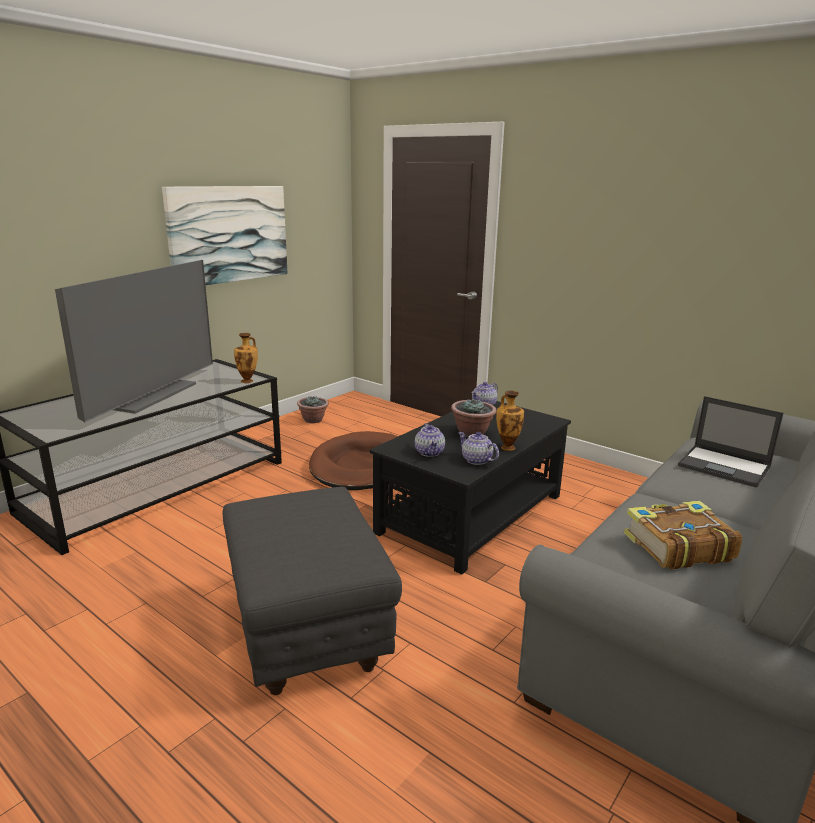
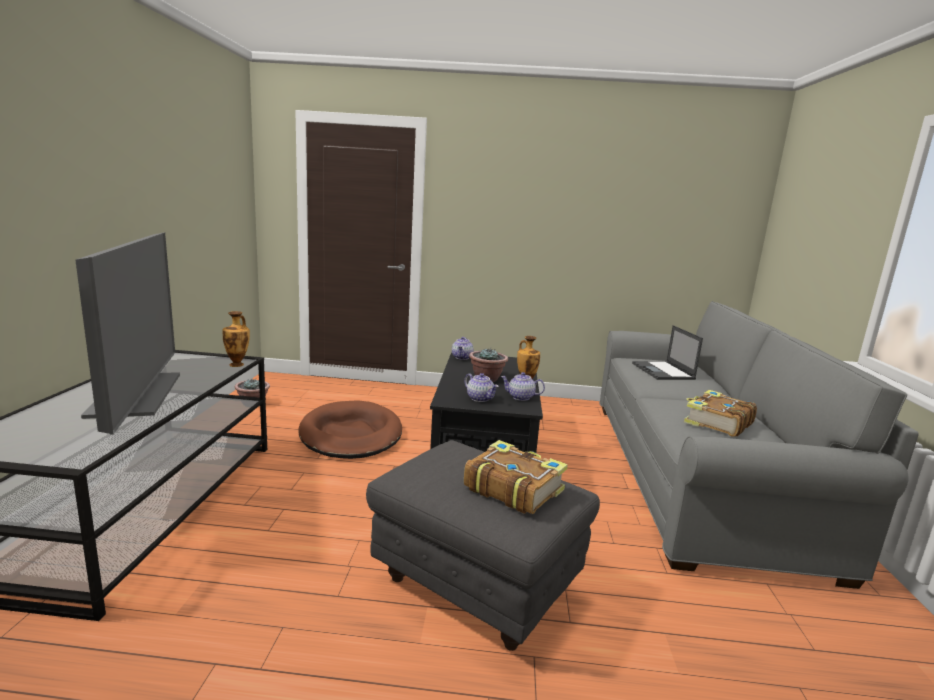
camera: 35 degrees left, 5 degrees down
picture [162,186,288,285] -> none
laptop [678,396,783,488] -> laptop turned 75 degrees clockwise [632,325,703,380]
none -> book [464,440,568,514]

